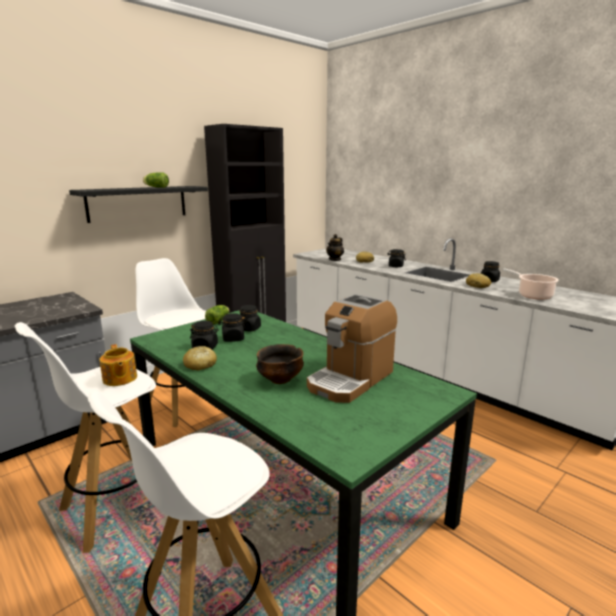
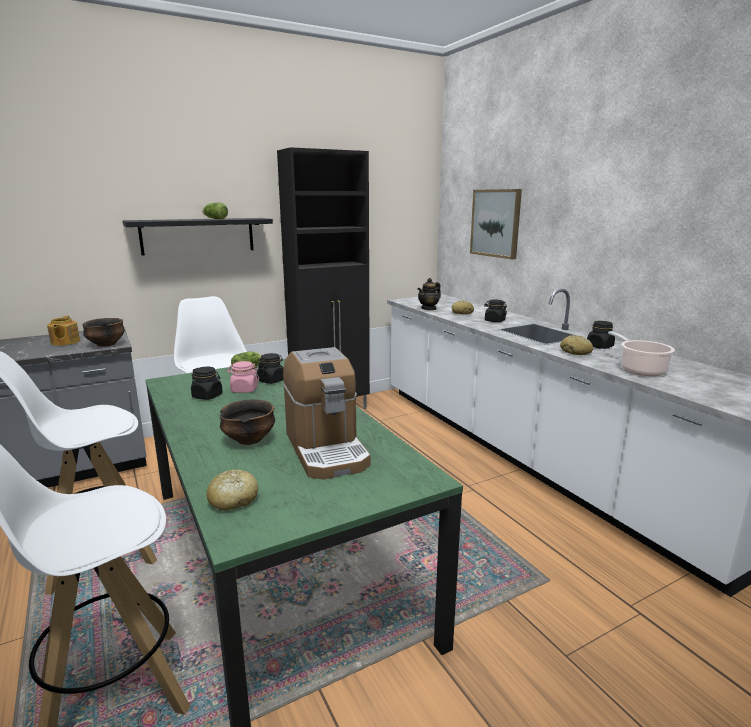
camera: 15 degrees right, 0 degrees up
teapot [99,344,137,386] -> teapot moved to [47,316,80,346]
bread [183,346,217,370] -> bread moved to [206,470,258,510]
black jar [218,313,246,342] -> pink jar [227,361,259,393]
coffee machine [307,294,397,403] -> coffee machine turned 75 degrees counterclockwise [283,347,371,480]
none -> bowl [82,318,125,347]
none -> picture [470,189,522,260]

